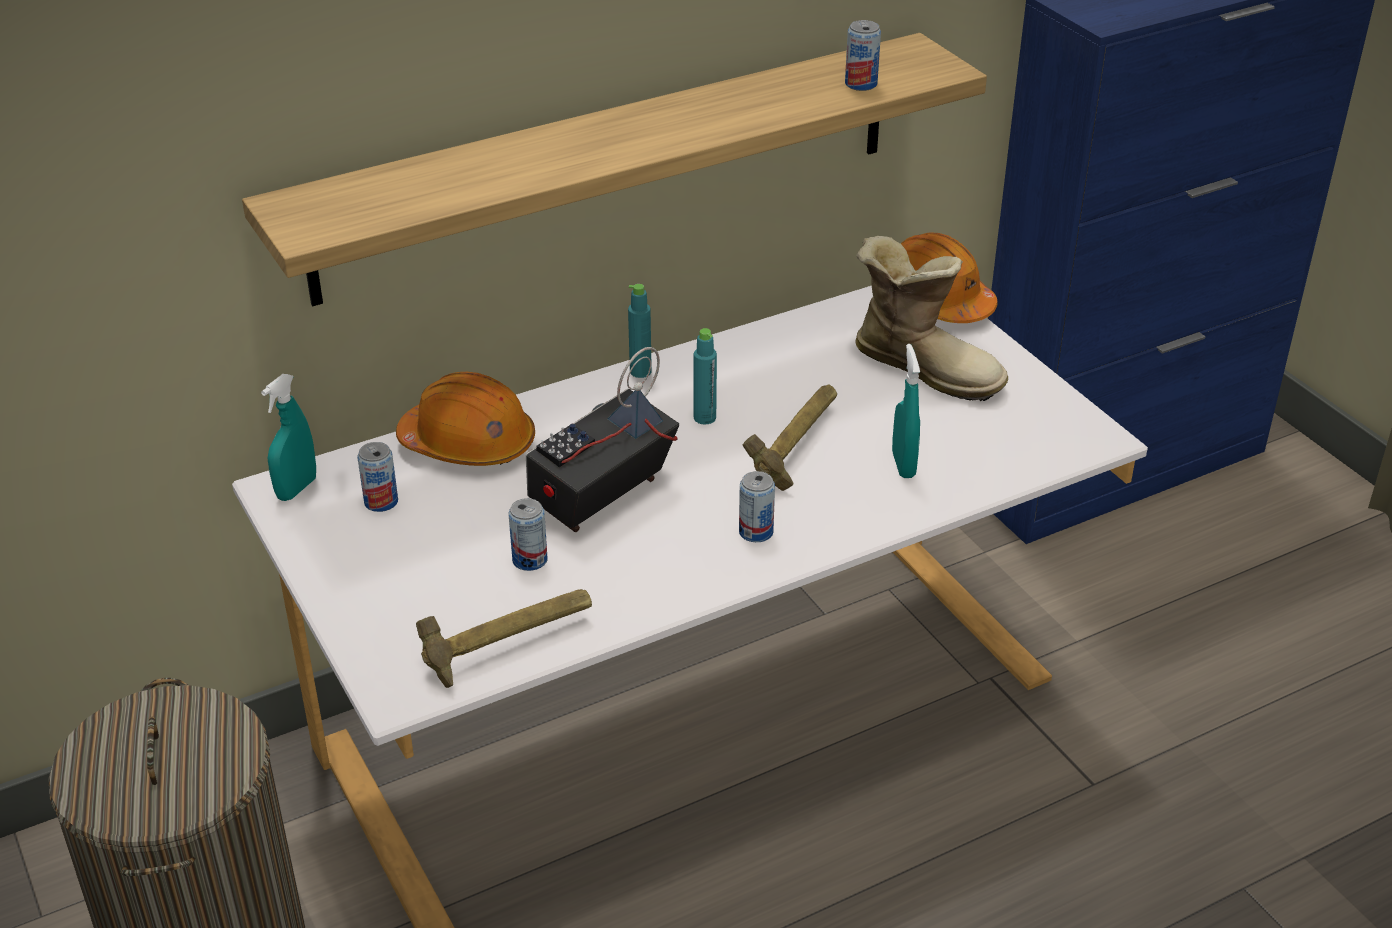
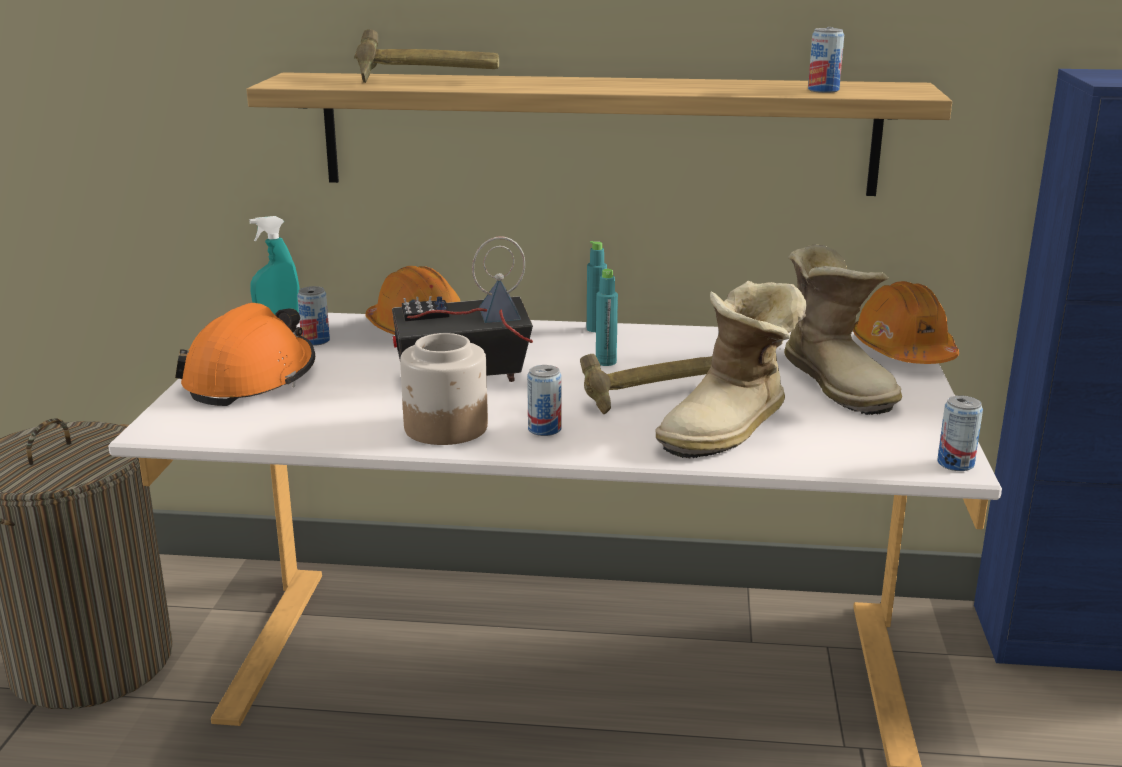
camera: 35 degrees right, 15 degrees down
hammer [416,589,592,688] -> hammer moved to [354,29,499,83]
can [509,498,548,571] -> can moved to [937,395,983,471]
turquoise spray bottle [892,344,920,478] -> boot [655,281,807,459]
none -> orange hard hat [175,303,315,406]
none -> jar [400,333,488,445]

